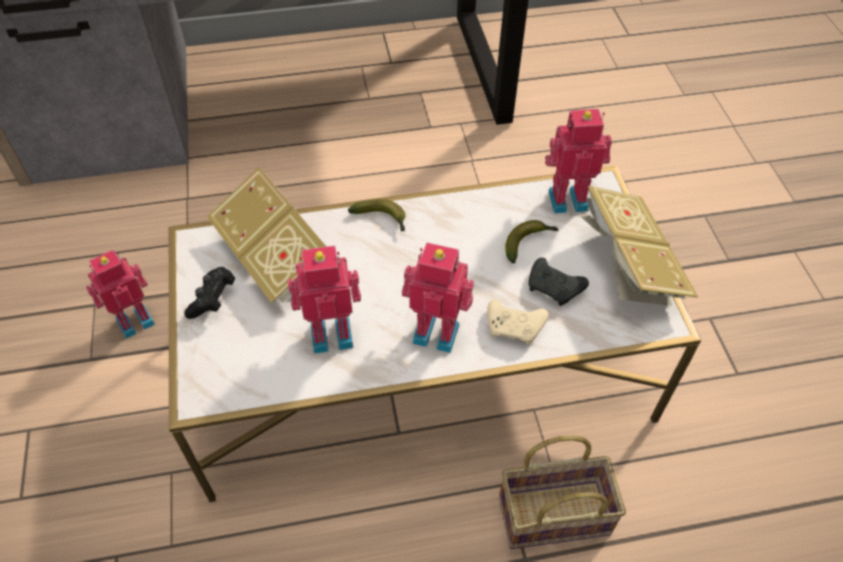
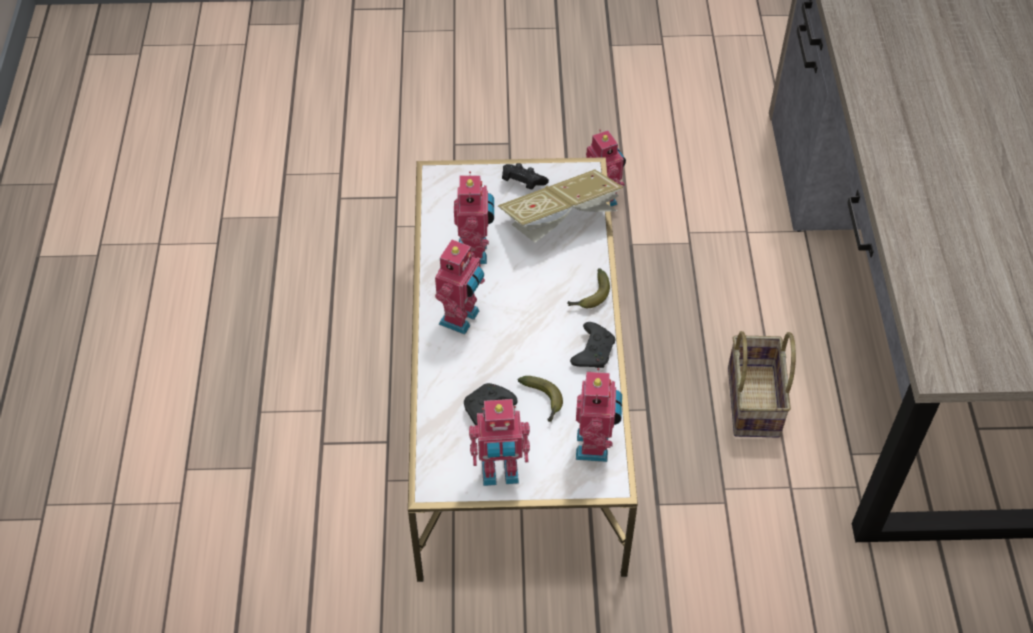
camera: 100 degrees right, 0 degrees up
beige game controller [487,300,548,344] -> none
basket [499,435,626,549] -> basket moved to [728,331,796,437]
book [577,186,698,306] -> toy robot [469,399,530,486]
none -> black game controller [570,322,615,368]

